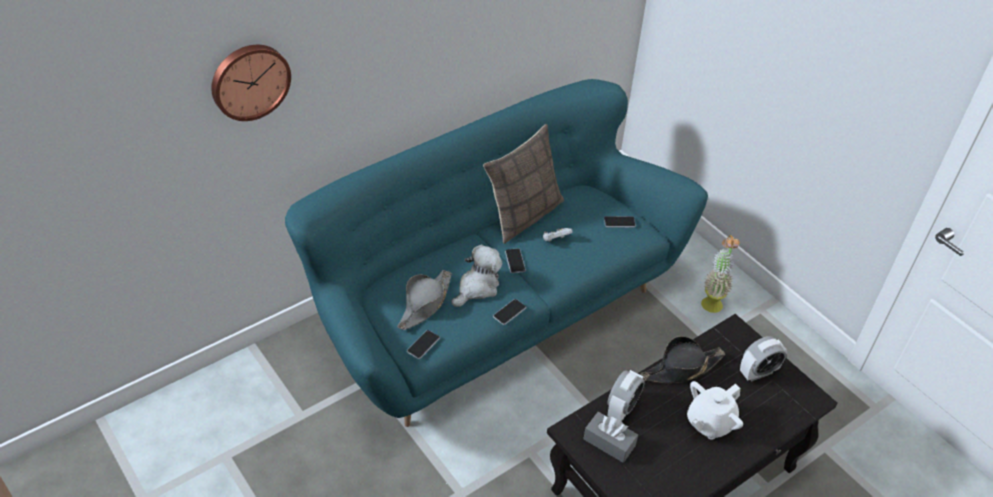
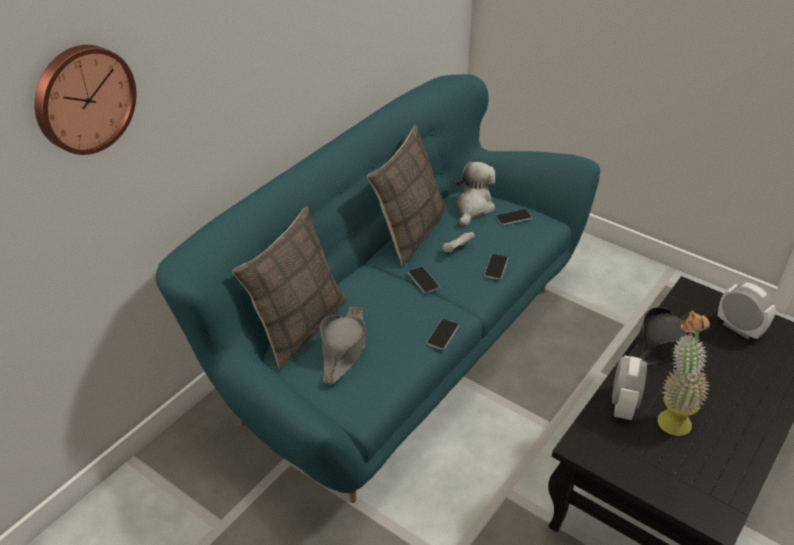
camera: 15 degrees left, 5 degrees down
phone [407,330,440,359] -> phone moved to [484,254,508,280]
plush toy [451,245,502,307] -> plush toy moved to [455,162,495,227]
grey tissue box [583,412,638,463] -> none
white teapot [687,381,743,440] -> none
potted plant [701,235,740,313] -> potted plant moved to [658,311,710,436]
alarm clock [740,336,787,381] -> alarm clock turned 90 degrees counterclockwise [718,282,776,339]
none -> pillow [232,206,346,369]

